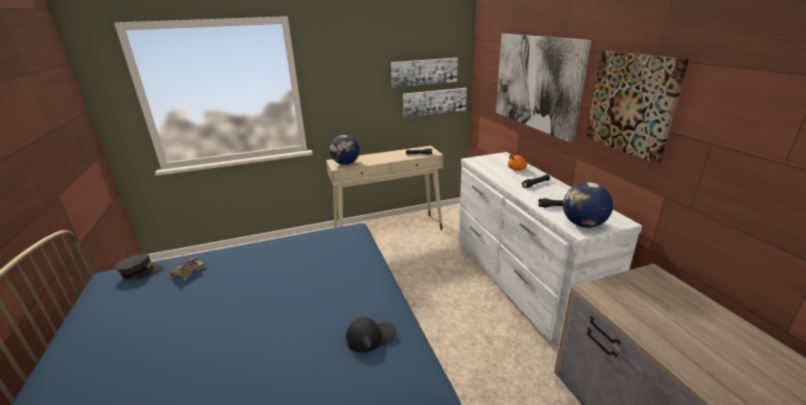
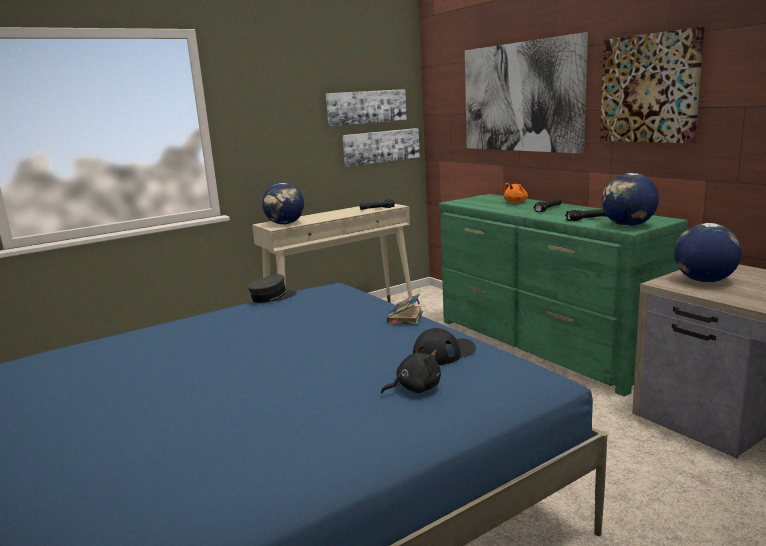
camera: 15 degrees left, 10 degrees down
grey cap [115,253,164,279] -> grey cap moved to [248,274,297,303]
book [168,255,206,280] -> book moved to [387,293,423,325]
white dresser [459,152,642,351] -> green dresser [439,194,688,397]
none -> black plush toy [381,345,441,394]
none -> globe [674,223,742,282]

